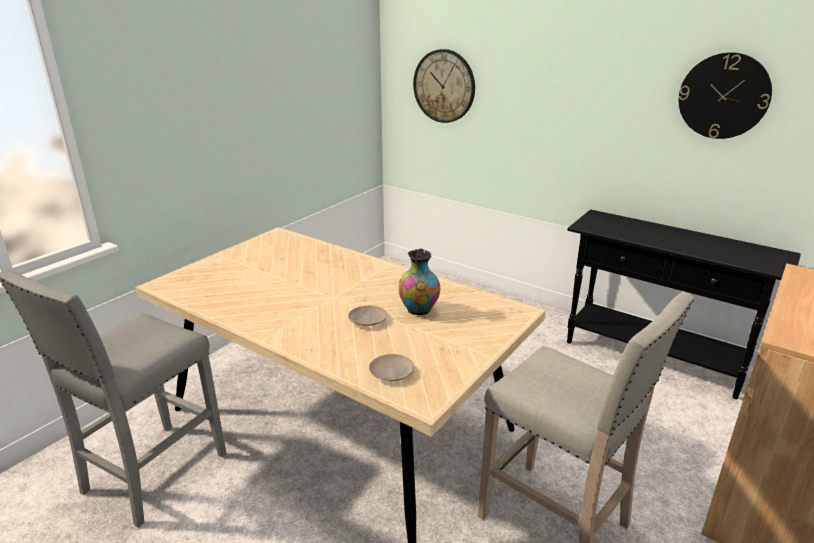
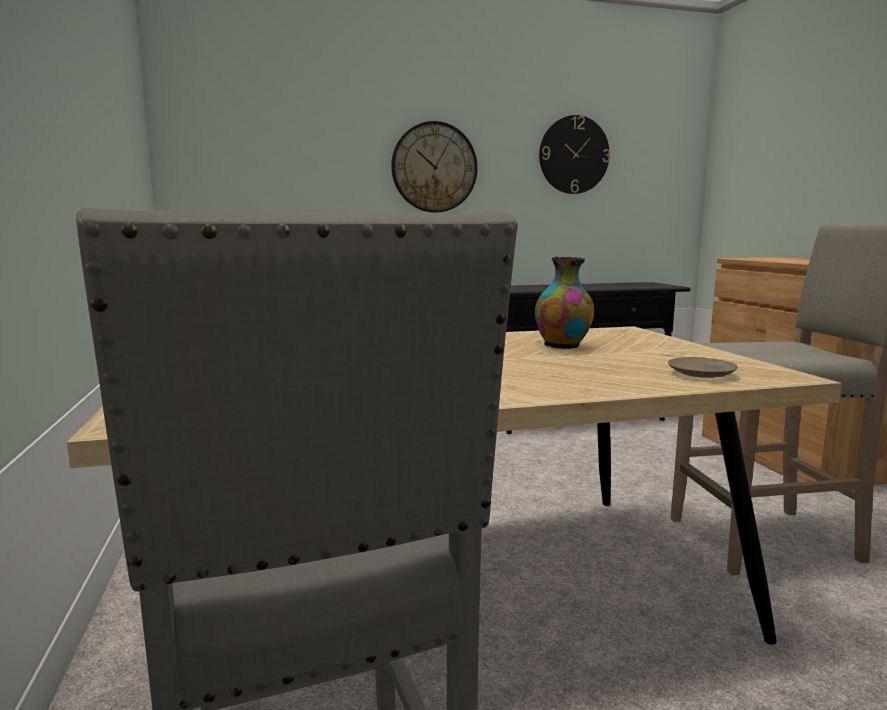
camera: 50 degrees left, 15 degrees down
beige plate [348,305,387,326] -> none
wall clock [413,49,475,123] -> wall clock moved to [391,121,477,213]

